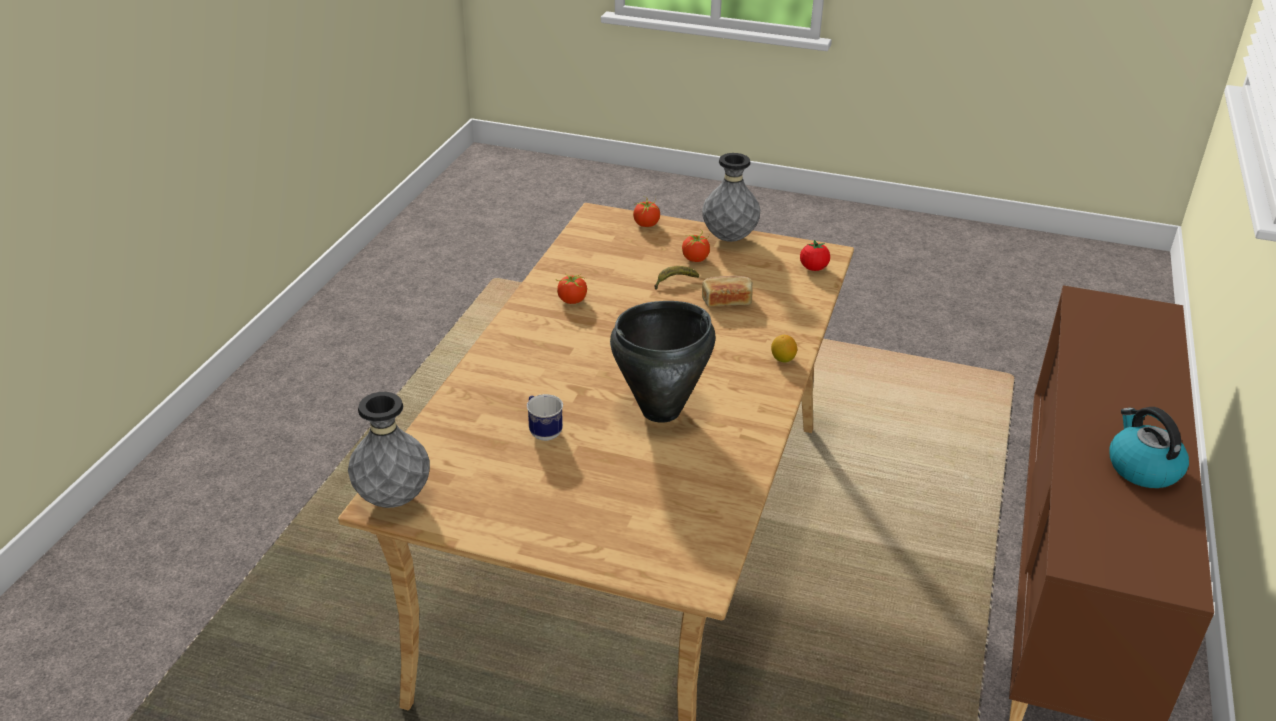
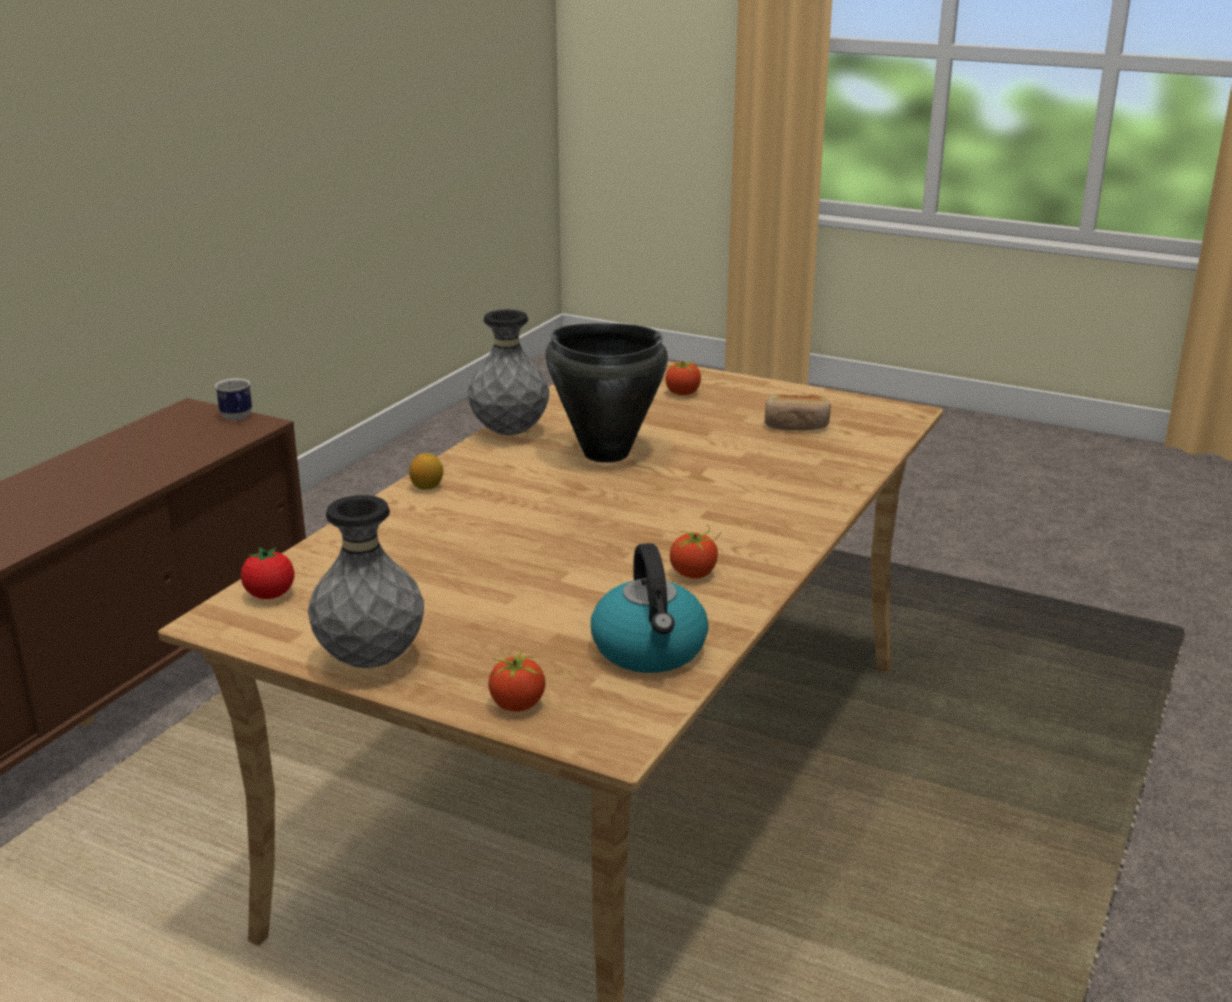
camera: 170 degrees left, 10 degrees down
grey vase [348,392,430,508] -> grey vase moved to [468,310,549,435]
mug [527,394,563,441] -> mug moved to [215,378,252,421]
banana [654,266,699,290] -> none
tomato [682,229,711,262] -> tomato moved to [665,360,701,395]
bread [702,276,753,307] -> bread moved to [765,394,831,430]
kettle [1110,407,1189,488] -> kettle moved to [591,543,709,673]

